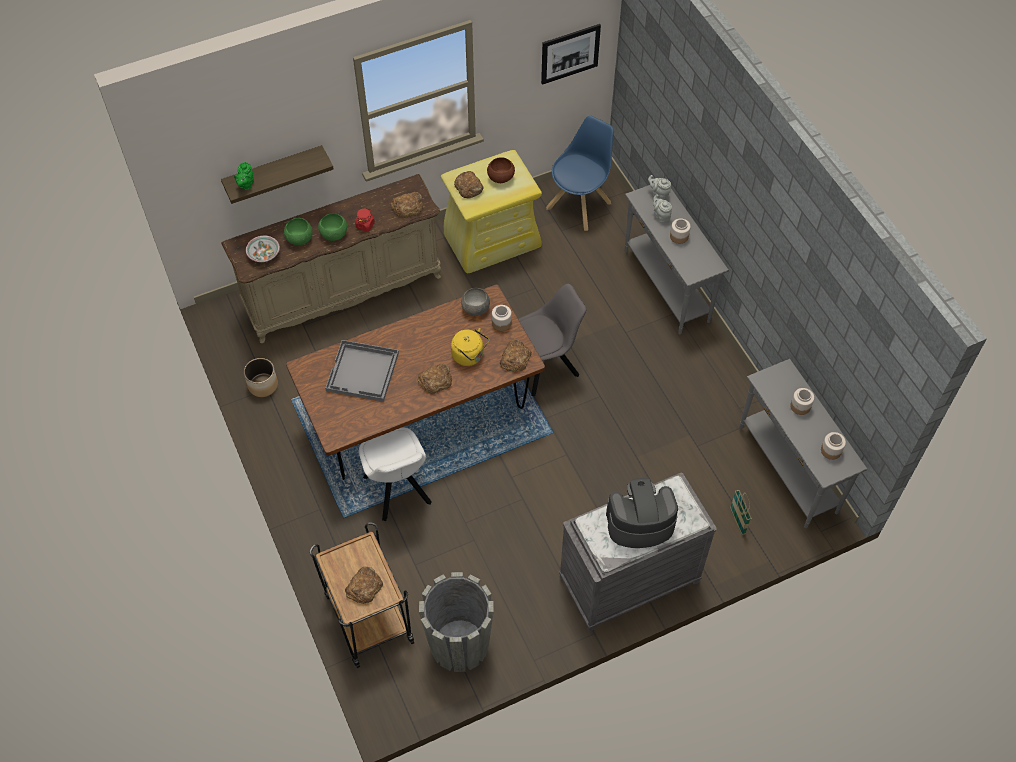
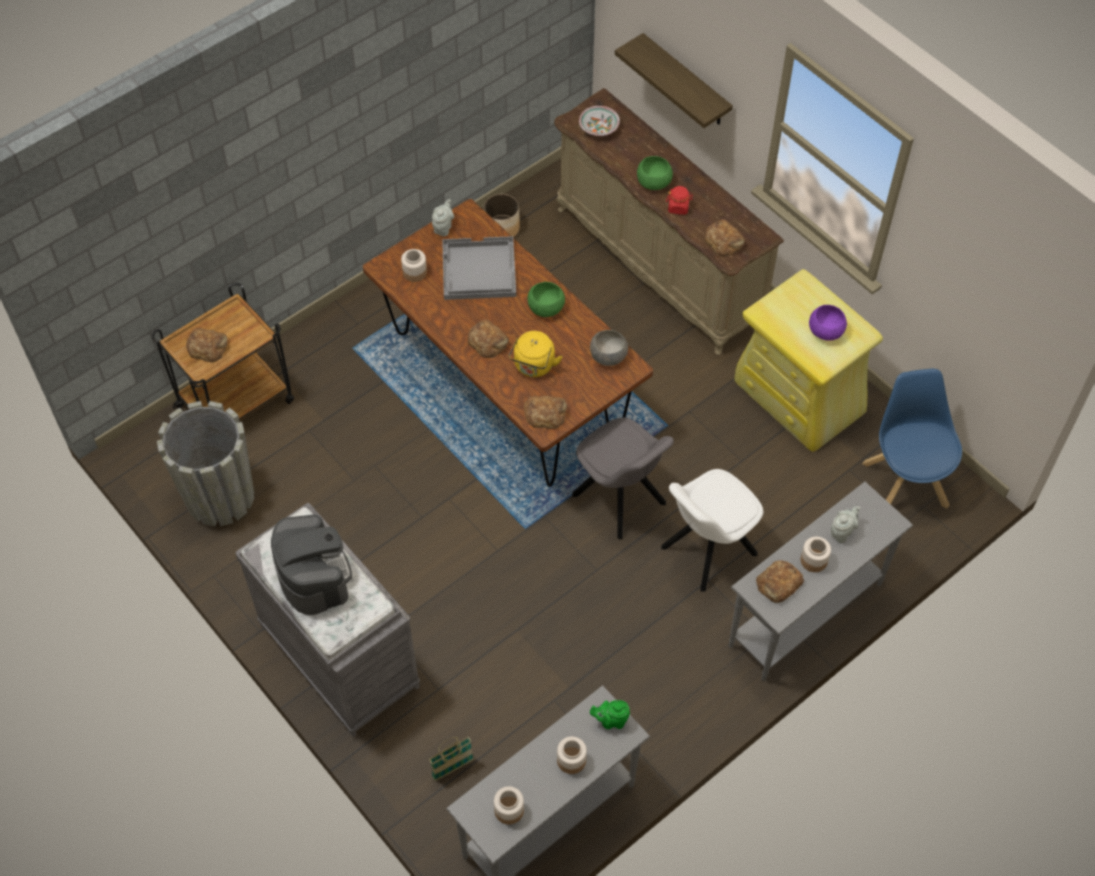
camera: 75 degrees right, 0 degrees up
green teapot [234,162,254,190] -> green teapot moved to [590,700,630,729]
green bowl [284,218,313,245] -> green bowl moved to [528,282,565,317]
white chair [359,427,432,521] -> white chair moved to [661,469,763,592]
bread [454,171,483,199] -> bread moved to [756,560,804,603]
brown bowl [487,157,515,183] -> purple bowl [809,305,847,340]
jar [492,305,512,331] -> jar moved to [401,249,427,282]
picture [541,24,601,85] -> none
blue chair [546,116,614,231] -> blue chair turned 120 degrees counterclockwise [862,369,962,509]
grey teapot [648,175,671,200] -> grey teapot moved to [432,199,454,236]

